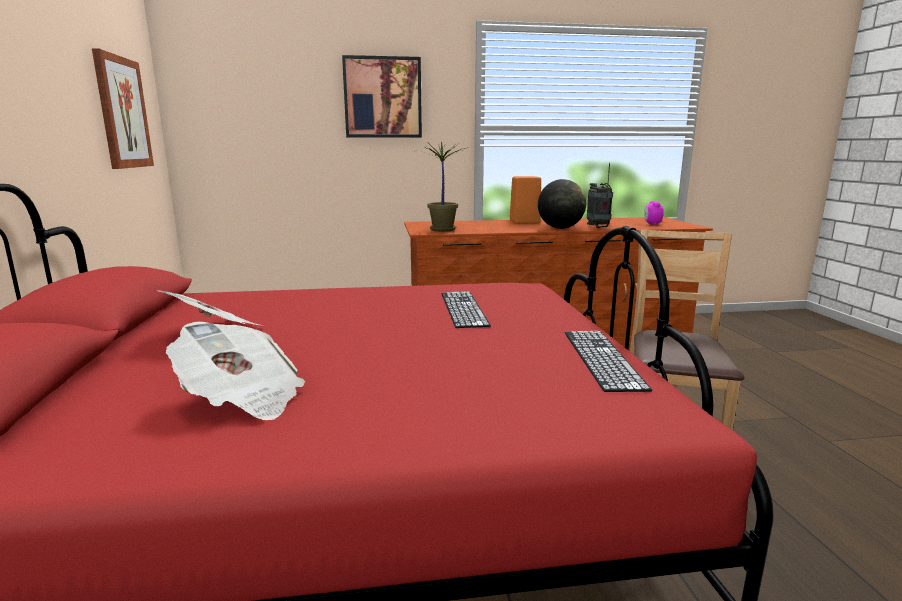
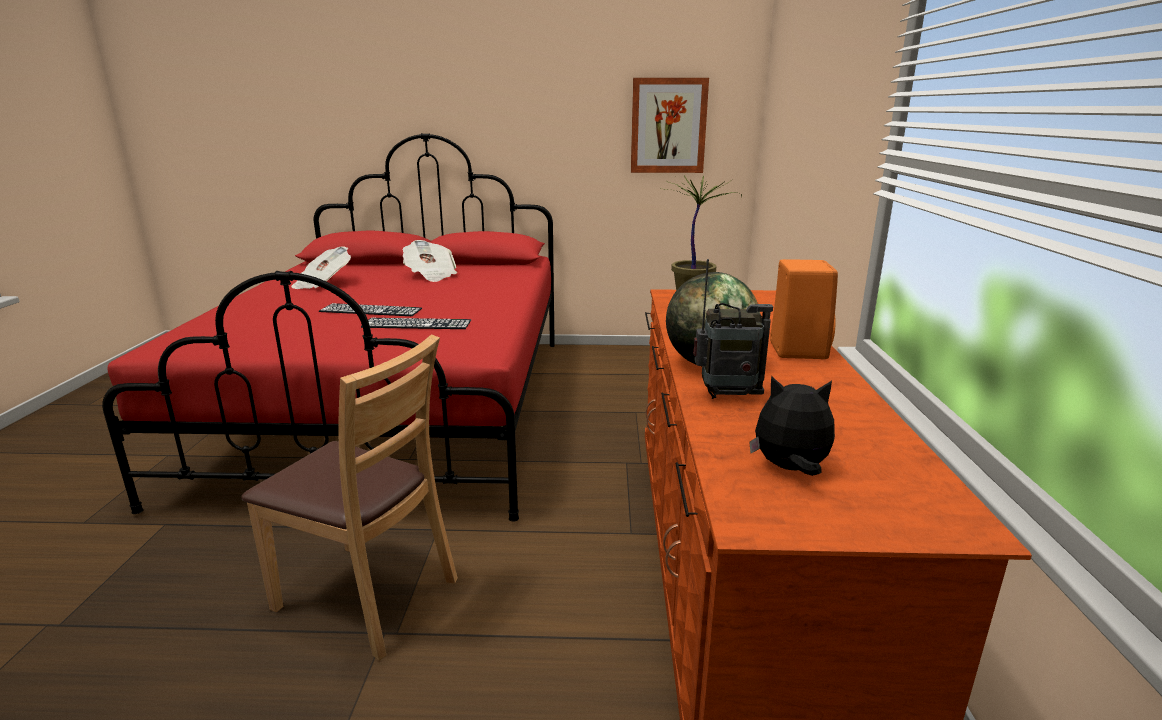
camera: 100 degrees right, 5 degrees up
picture [342,55,422,138] -> none
keyboard [565,331,652,392] -> keyboard moved to [319,303,422,316]
alarm clock [644,201,664,225] -> plush toy [749,376,835,476]

